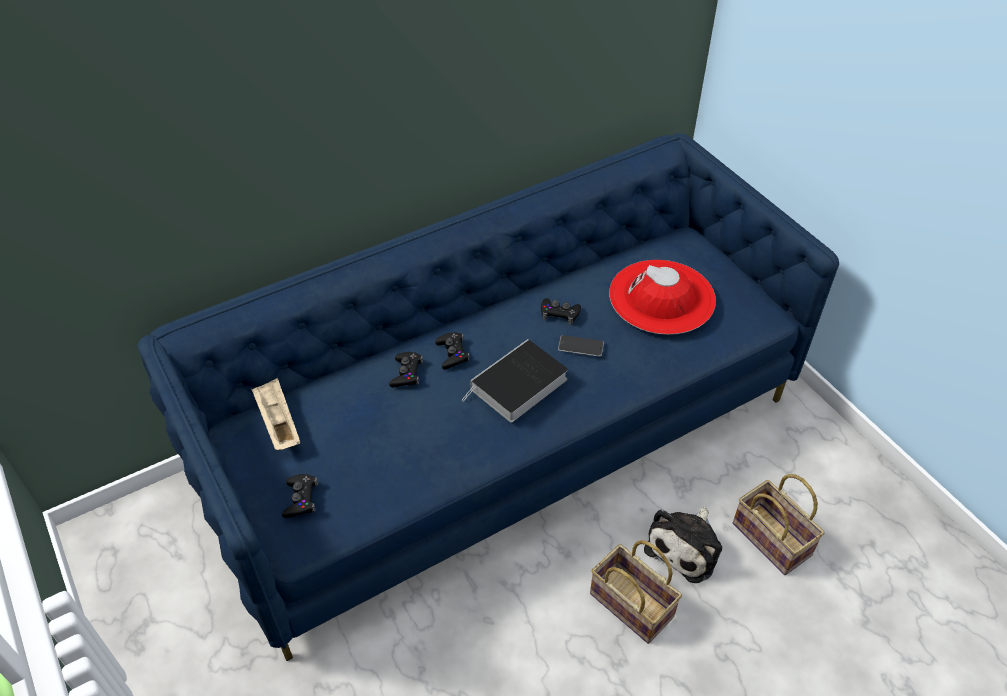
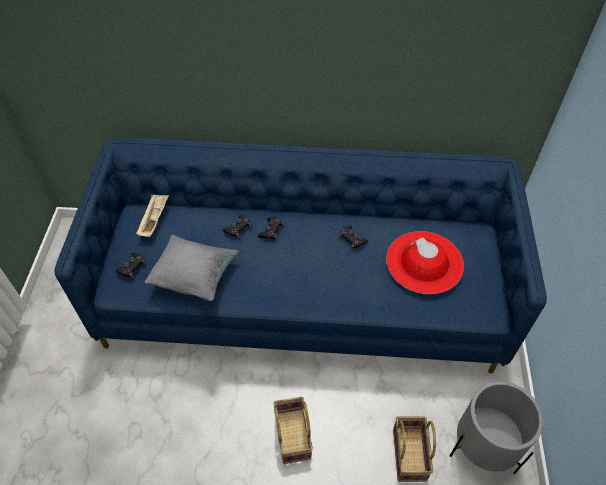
camera: 35 degrees right, 5 degrees up
book [462,339,568,422] -> none
phone [558,335,604,357] -> none
plush toy [644,506,722,583] -> none
none -> grey pillow [145,235,238,301]
none -> grey planter [450,381,543,474]

